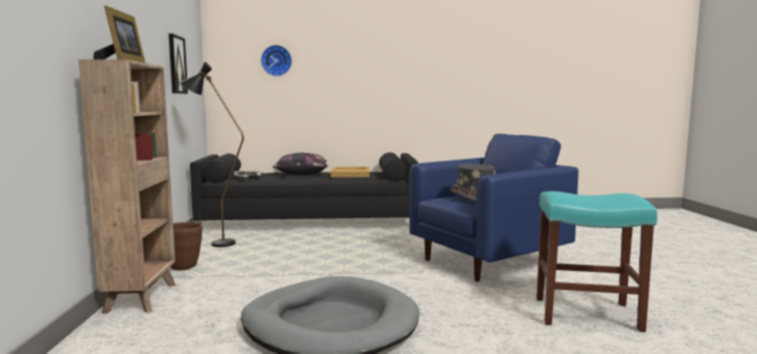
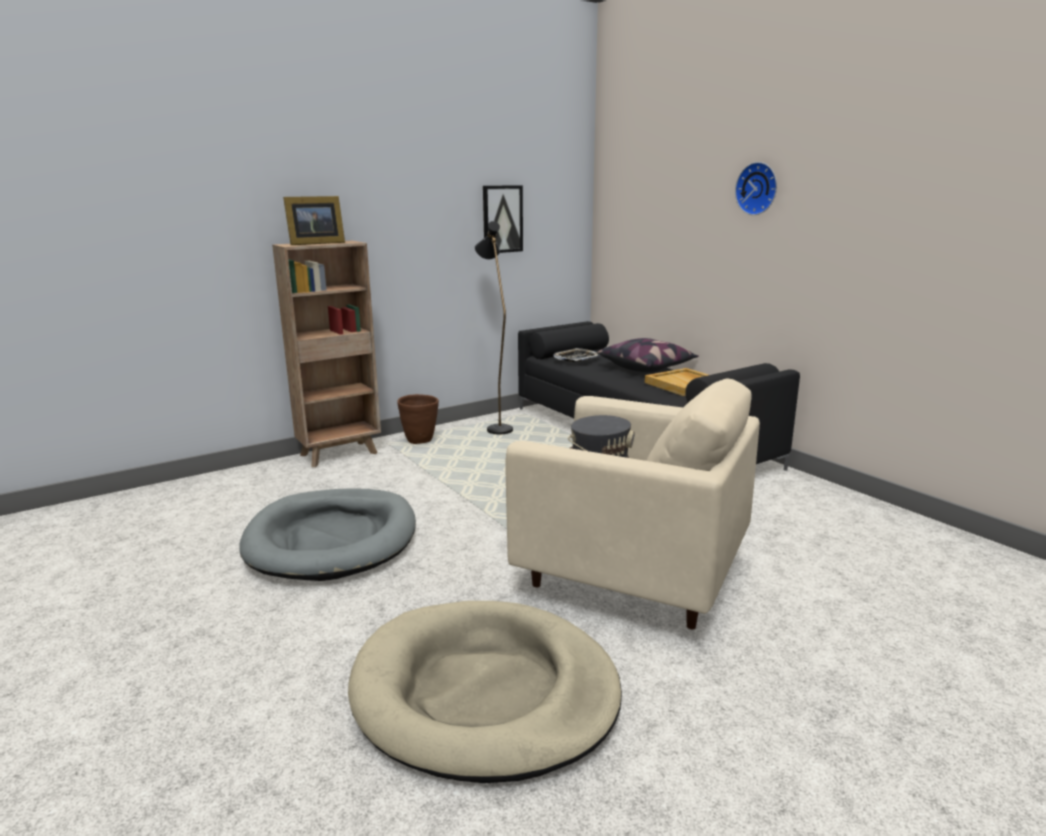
camera: 60 degrees right, 10 degrees up
wall clock [261,45,292,76] -> wall clock moved to [735,162,777,215]
blue armchair [409,134,578,282] -> beige armchair [505,378,760,629]
turquoise stool [537,191,657,332] -> beige dog bed [348,601,622,783]

